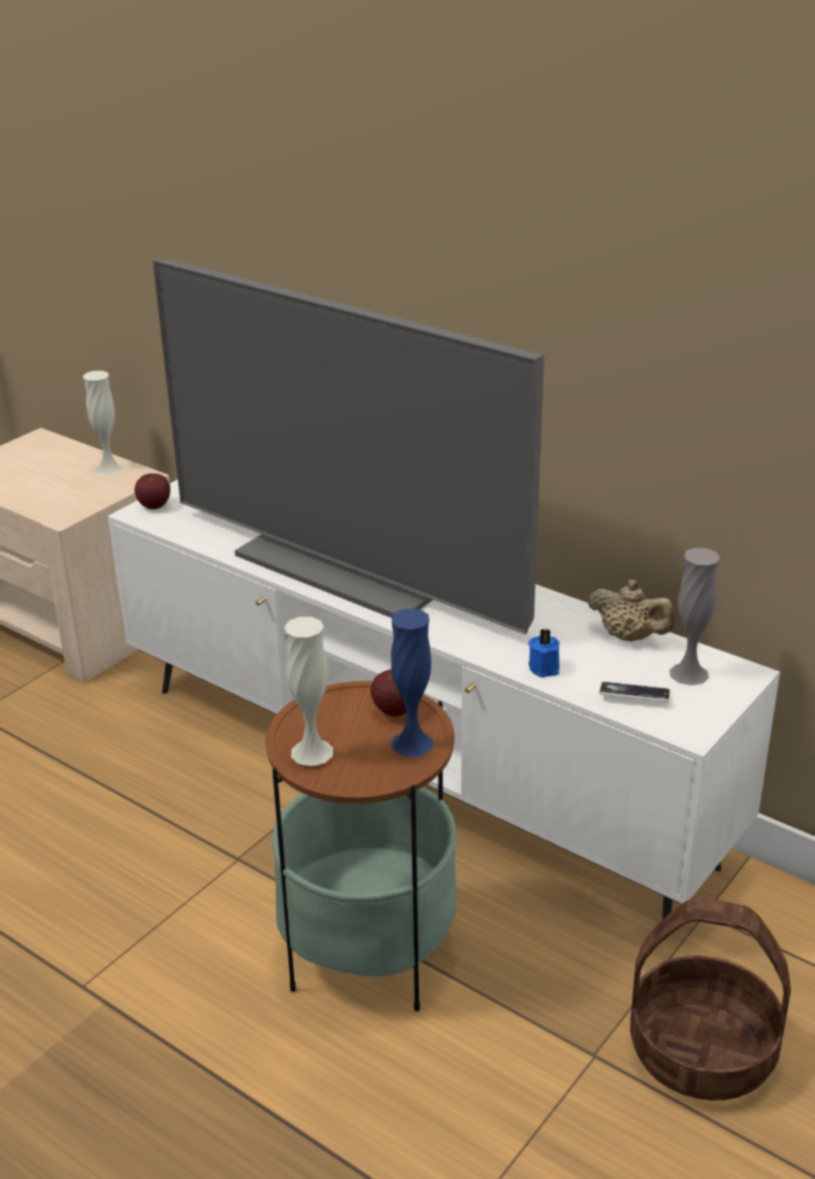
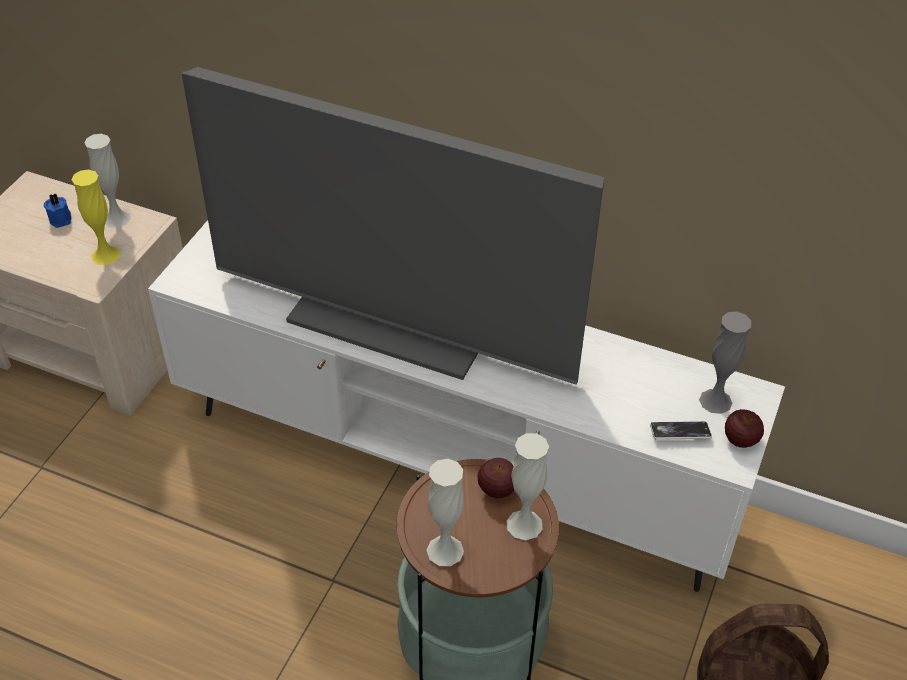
camera: 15 degrees left, 15 degrees up
apple [135,473,170,509] -> apple moved to [725,409,764,448]
blue vase [391,608,434,757] -> white vase [507,433,549,540]
blue candle [529,629,560,678] -> blue candle moved to [44,194,71,228]
beige teapot [588,580,676,642] -> none
none -> yellow vase [72,170,120,265]

